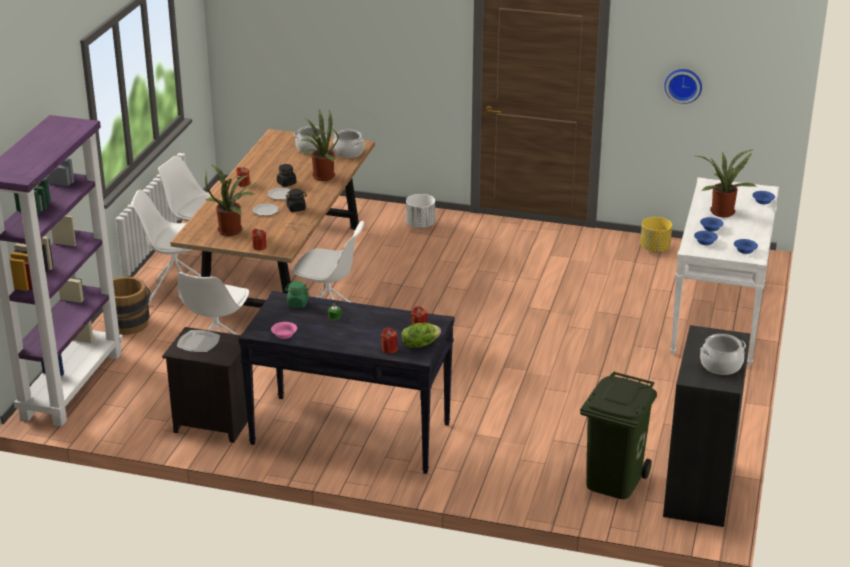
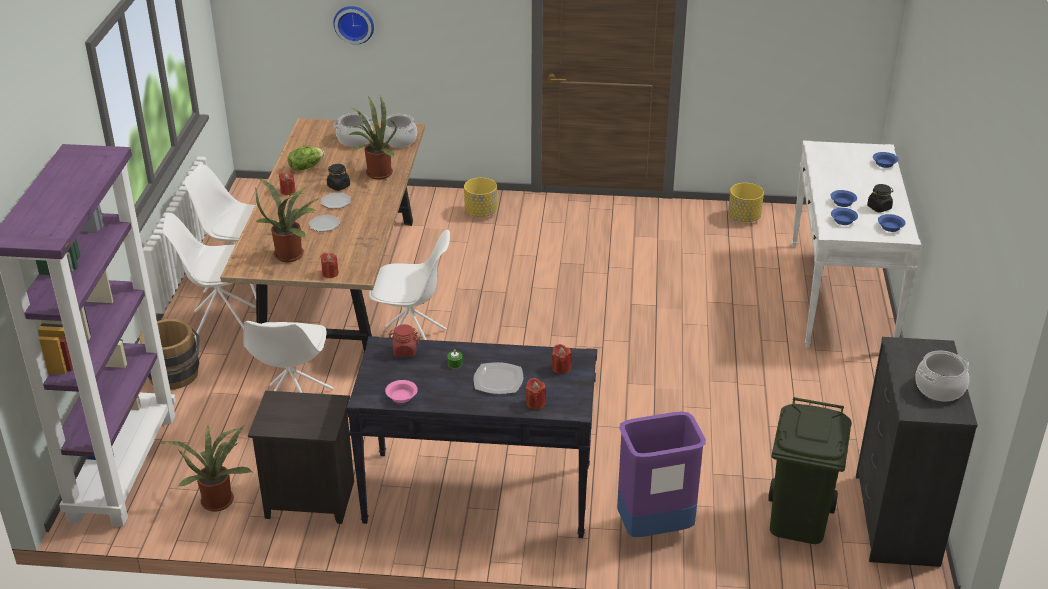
camera: 10 degrees left, 5 degrees up
plate [177,330,220,352] -> plate moved to [474,362,523,394]
green jar [284,281,309,308] -> red jar [389,324,419,357]
black jar [285,189,306,212] -> black jar moved to [867,184,893,213]
lettuce [401,323,441,348] -> lettuce moved to [288,146,324,171]
white planter [406,194,435,228] -> yellow planter [464,178,497,217]
wall clock [664,69,702,104] -> wall clock moved to [333,6,374,44]
potted plant [696,149,757,217] -> potted plant moved to [162,426,253,512]
none -> purple trash can [617,412,706,537]

